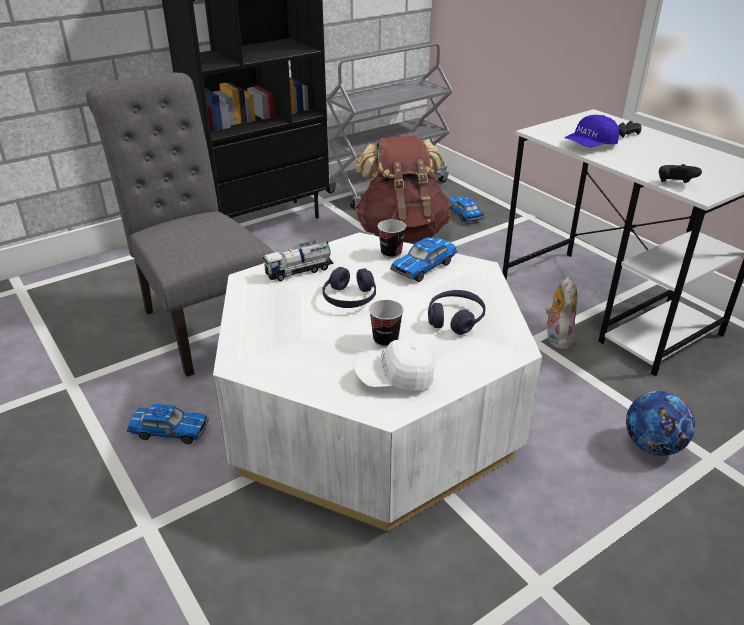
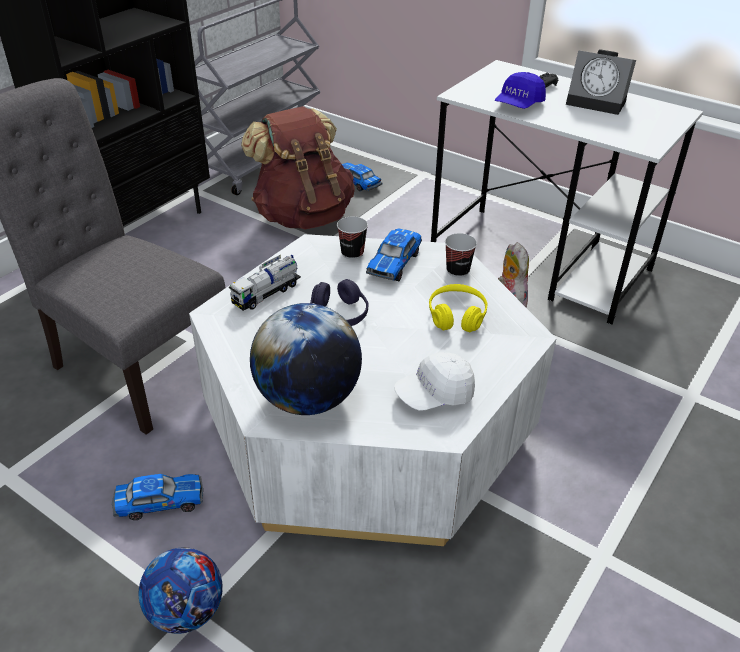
camera: 20 degrees left, 5 degrees up
cup [369,300,404,347] -> cup moved to [445,233,477,277]
purple headphones [428,290,485,335] -> yellow headphones [429,284,488,333]
football [626,391,695,456] -> football moved to [139,547,223,634]
black game controller [659,164,702,183] -> none
none -> globe [250,303,362,415]
none -> alarm clock [566,49,636,115]

